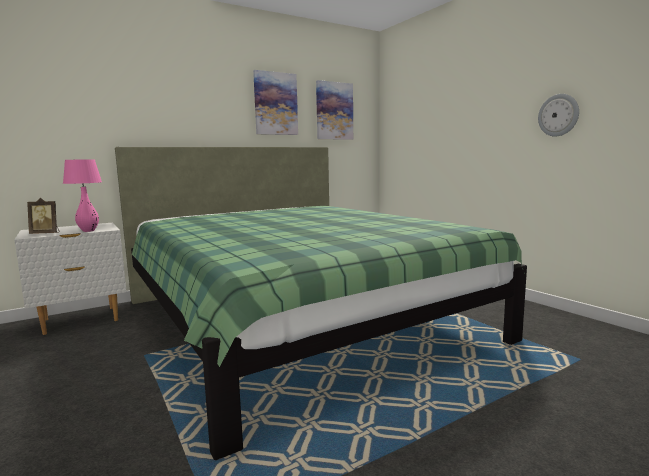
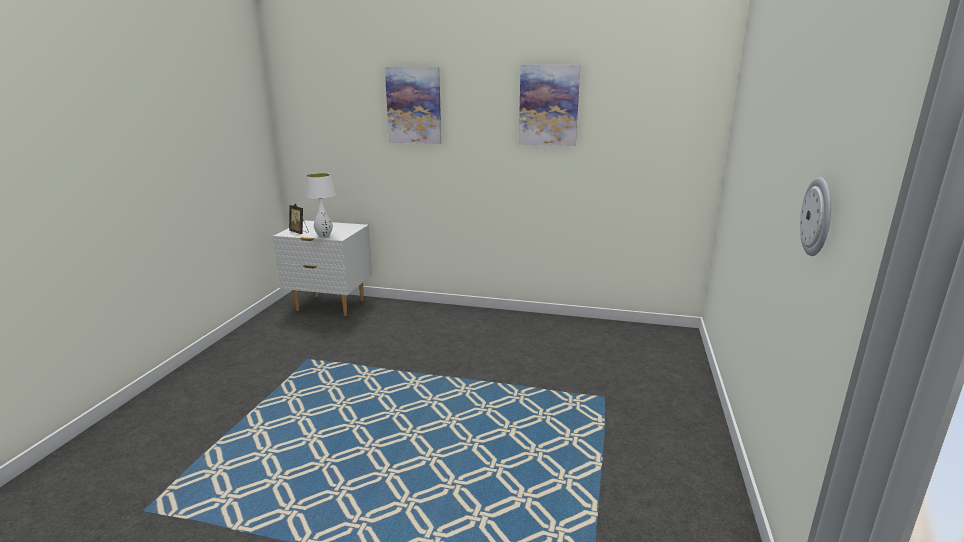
camera: 45 degrees right, 10 degrees up
pink table lamp [63,159,102,232] -> white table lamp [304,173,336,238]
green bed [115,147,527,460] -> none
picture [316,80,353,140] -> picture moved to [385,67,441,144]

